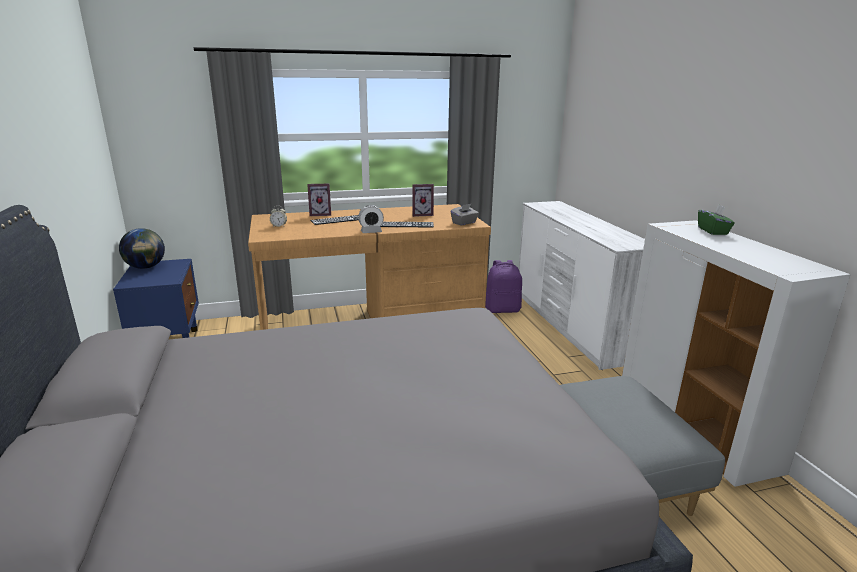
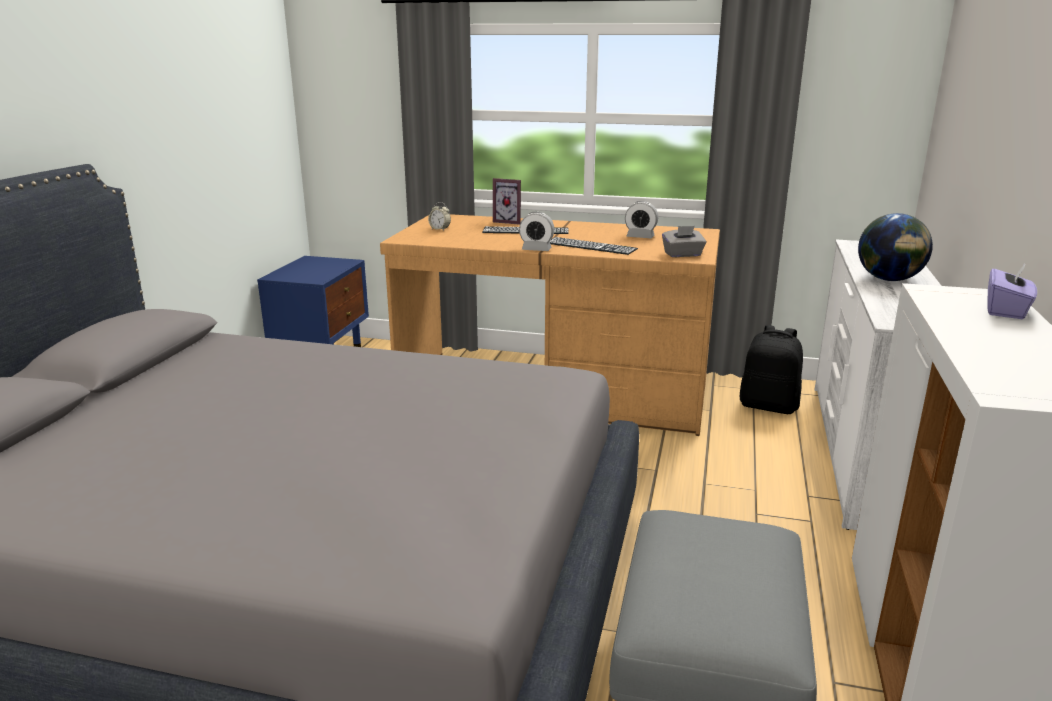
camera: 30 degrees right, 0 degrees up
globe [119,228,165,269] -> globe moved to [858,213,933,281]
picture frame [412,184,434,217] -> alarm clock [625,201,658,238]
purple backpack [485,260,522,313] -> black backpack [740,325,803,414]
green tissue box [698,205,735,235] -> purple tissue box [987,263,1037,319]

